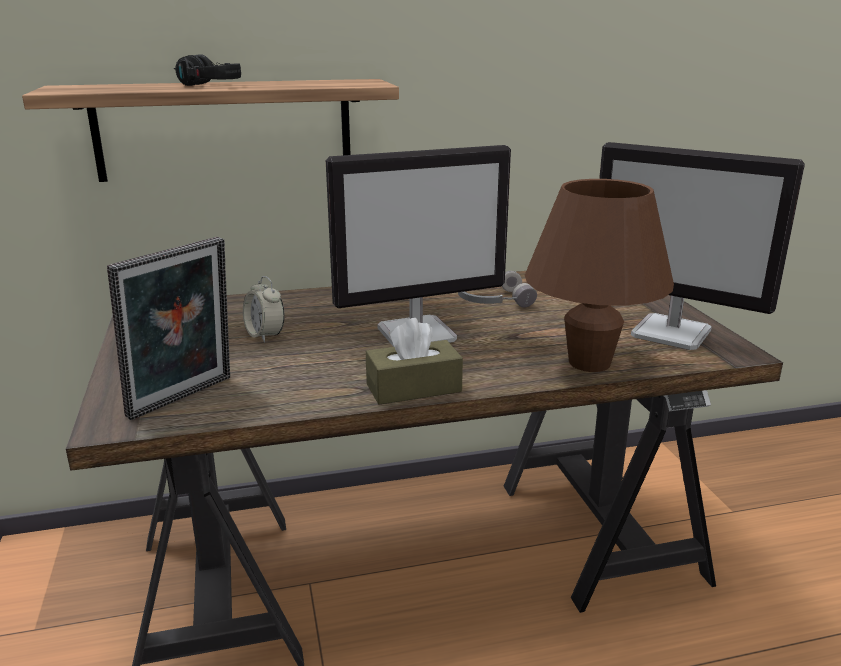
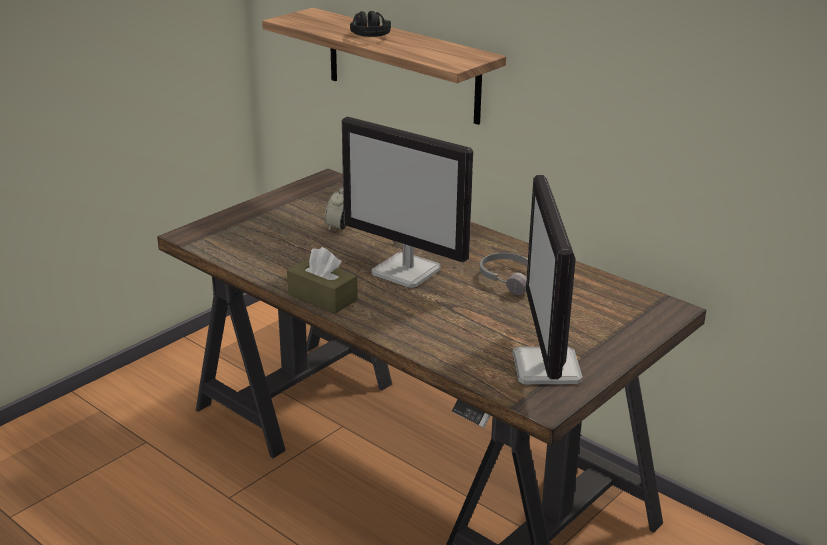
camera: 55 degrees right, 5 degrees up
picture frame [107,237,230,420] -> none
brown table lamp [525,179,674,372] -> none

